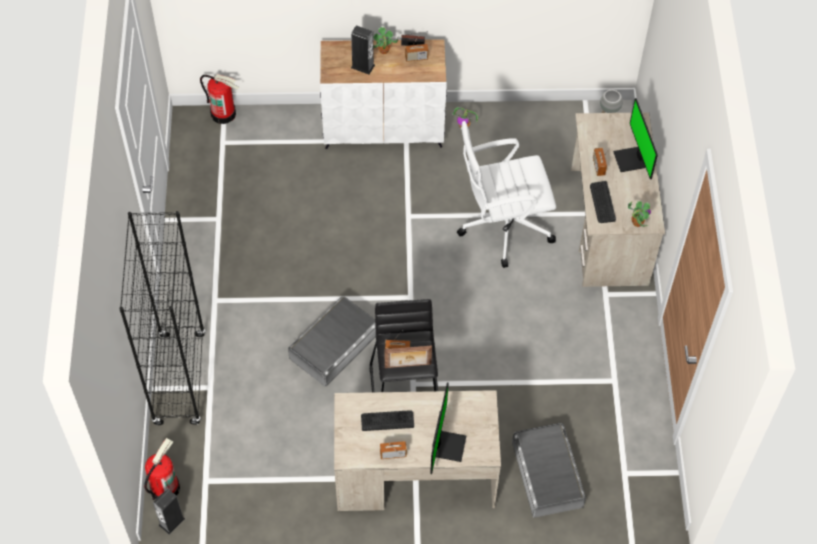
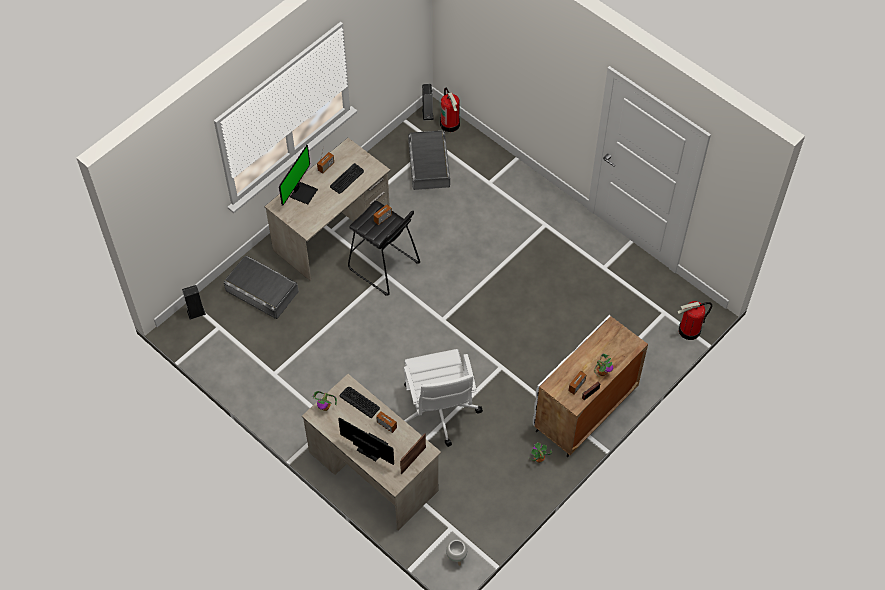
camera: 135 degrees right, 0 degrees up
black bookcase [119,211,206,425] -> none
grey storage box [288,296,376,386] -> grey storage box moved to [408,130,450,190]
speaker [351,25,375,75] -> speaker moved to [182,285,206,320]
picture frame [385,346,432,368] -> picture frame moved to [400,434,426,475]
monitor [430,382,466,474] -> monitor turned 120 degrees counterclockwise [279,145,318,206]
white office chair [457,121,556,268] -> white office chair turned 135 degrees clockwise [403,349,483,447]

